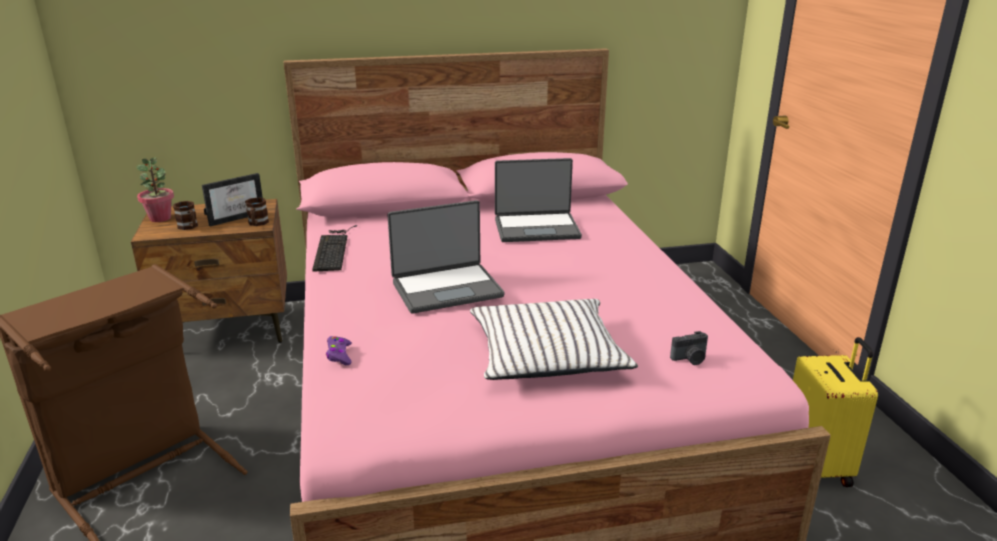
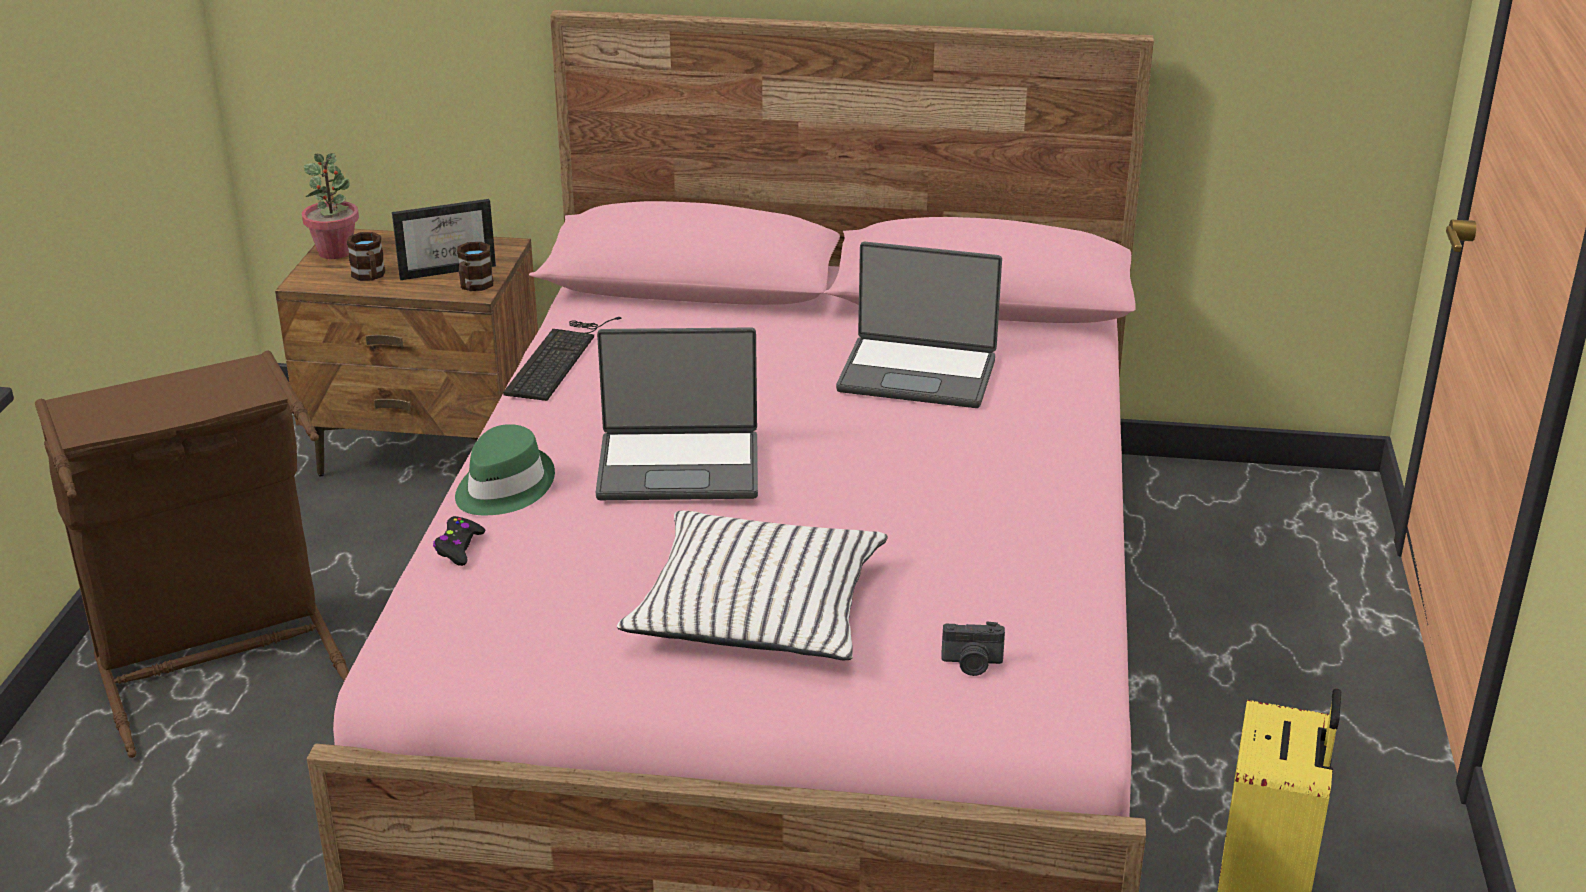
camera: 20 degrees right, 5 degrees up
purple game controller [326,336,352,365] -> black game controller [433,516,485,566]
none -> green hat [455,424,555,515]

